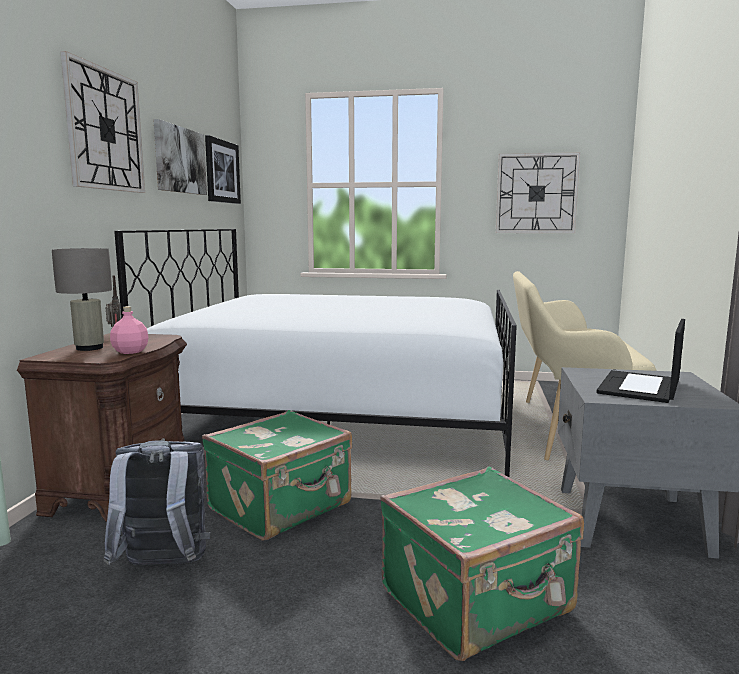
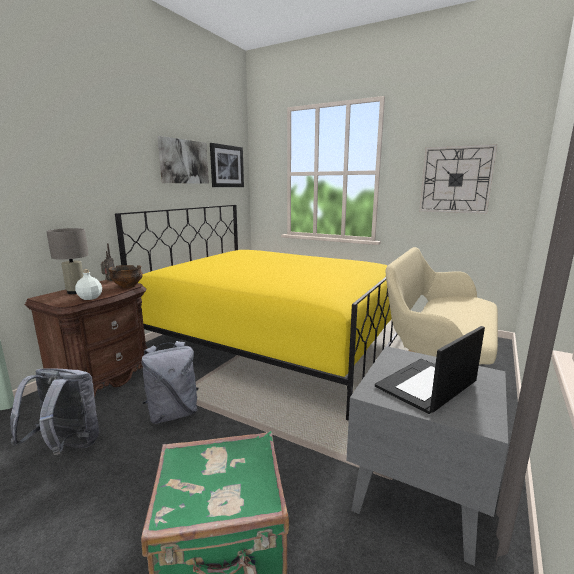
camera: 20 degrees right, 5 degrees up
wall clock [60,51,145,193] -> none
pink bottle [110,306,149,354] -> white bottle [75,269,102,300]
white bed [114,229,517,477] -> yellow bed [115,205,398,421]
green suitcase [202,410,352,541] -> grey backpack [141,341,198,424]
none -> bowl [108,265,143,288]

